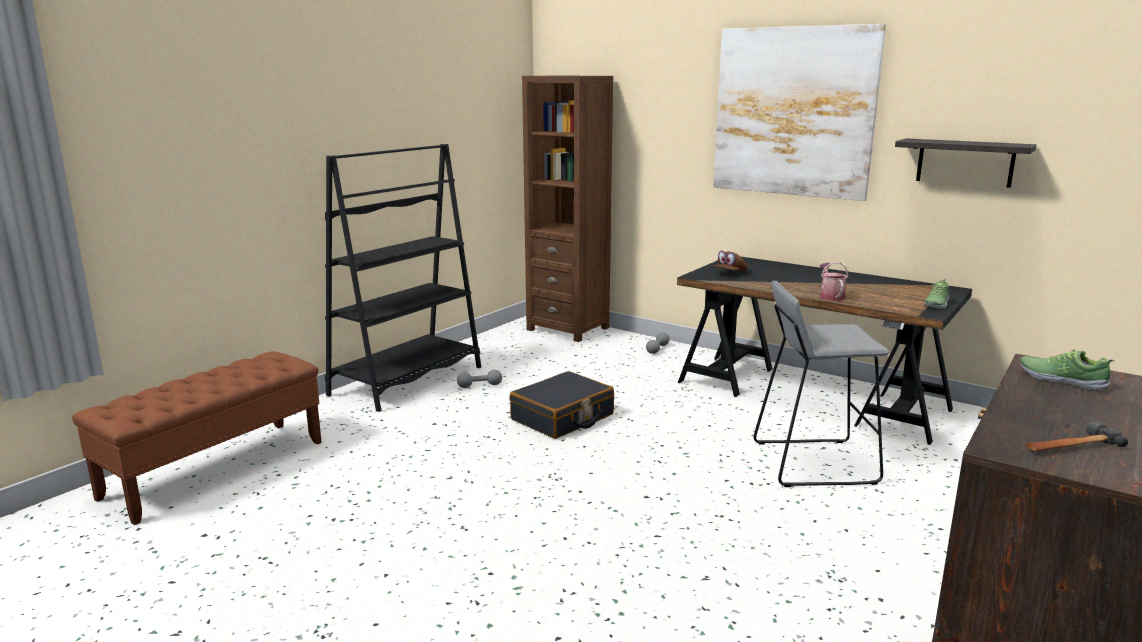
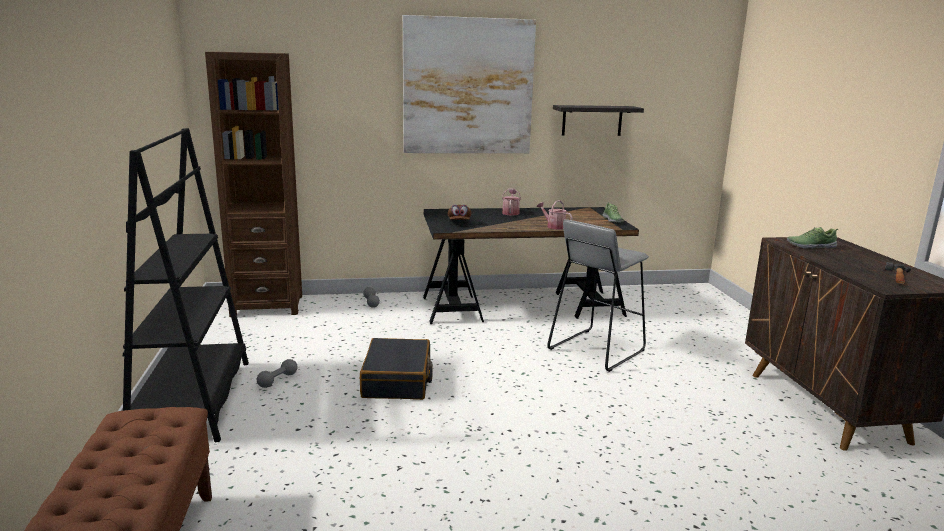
camera: 45 degrees left, 0 degrees up
none -> watering can [502,188,521,216]

